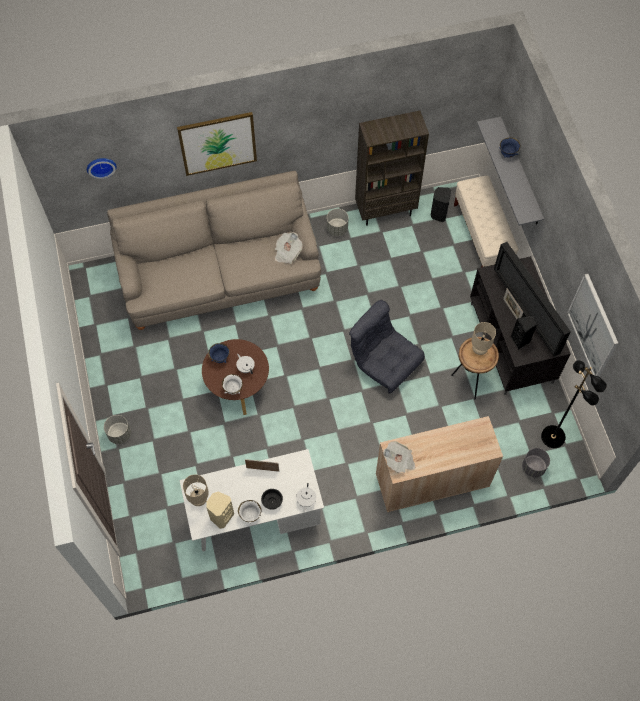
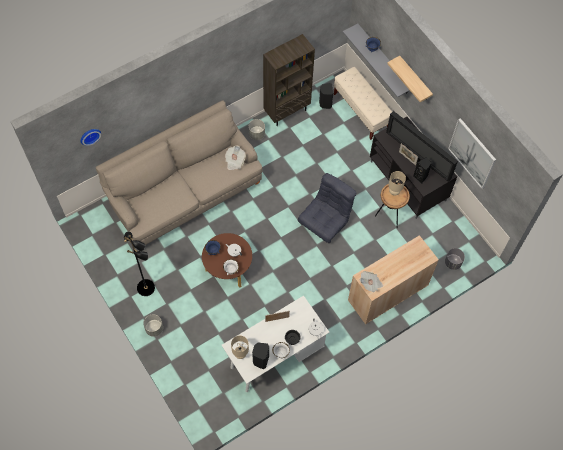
camera: 20 degrees left, 0 degrees up
picture [177,112,257,176] -> none
beige speaker [206,492,234,529] -> black speaker [252,343,269,369]
grey armchair [349,300,425,394] -> grey armchair turned 105 degrees clockwise [298,173,357,243]
black floor lamp [541,360,607,448] -> black floor lamp moved to [124,231,155,296]
none -> shelf [387,56,433,102]

